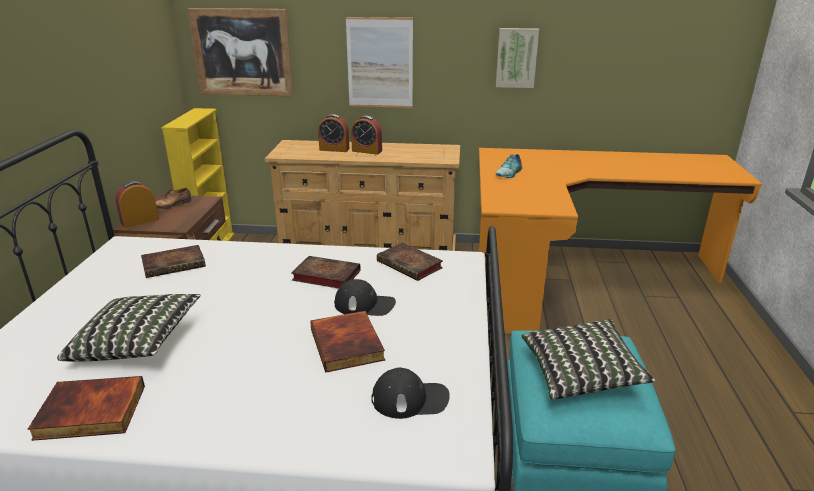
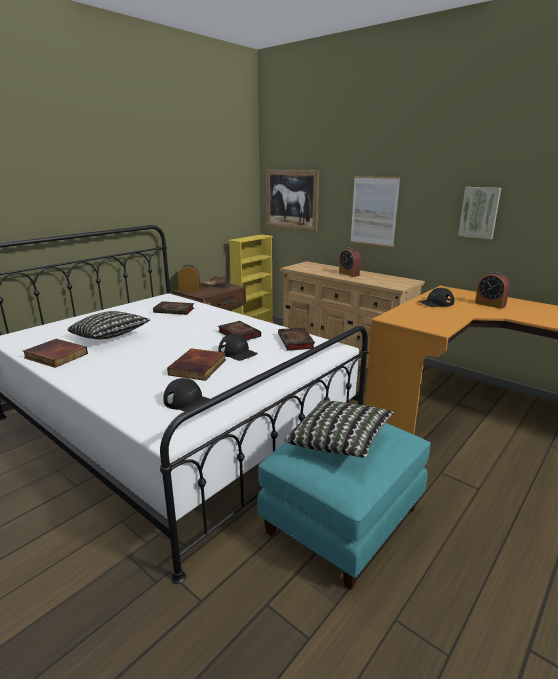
camera: 35 degrees right, 5 degrees down
alarm clock [318,114,349,152] -> alarm clock moved to [475,272,510,309]
shoe [496,154,522,178] -> black cap [418,288,454,307]

